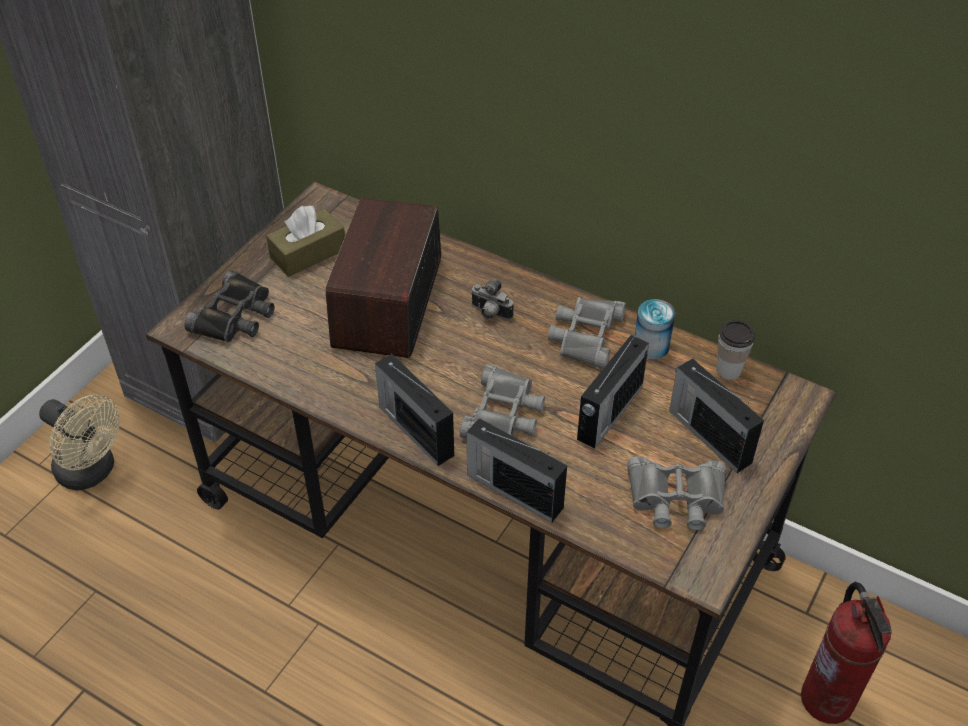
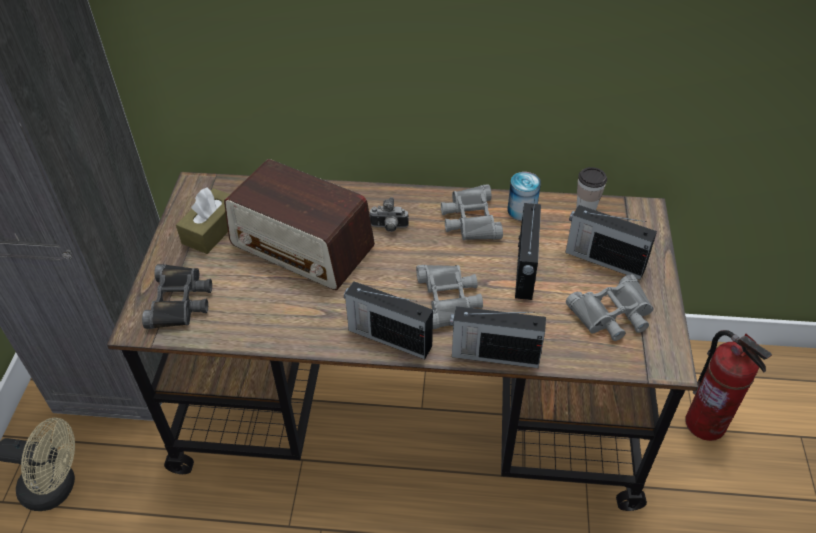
camera: 25 degrees left, 0 degrees up
radio [326,197,441,358] -> radio turned 45 degrees counterclockwise [224,159,375,290]

